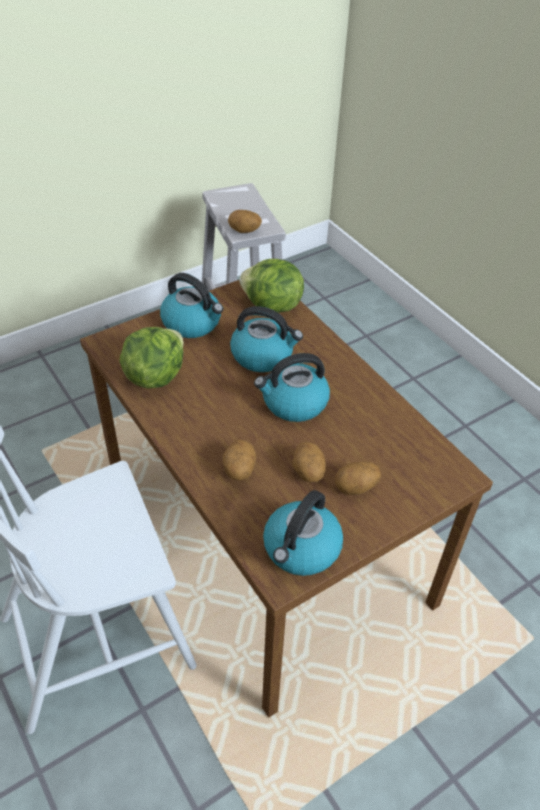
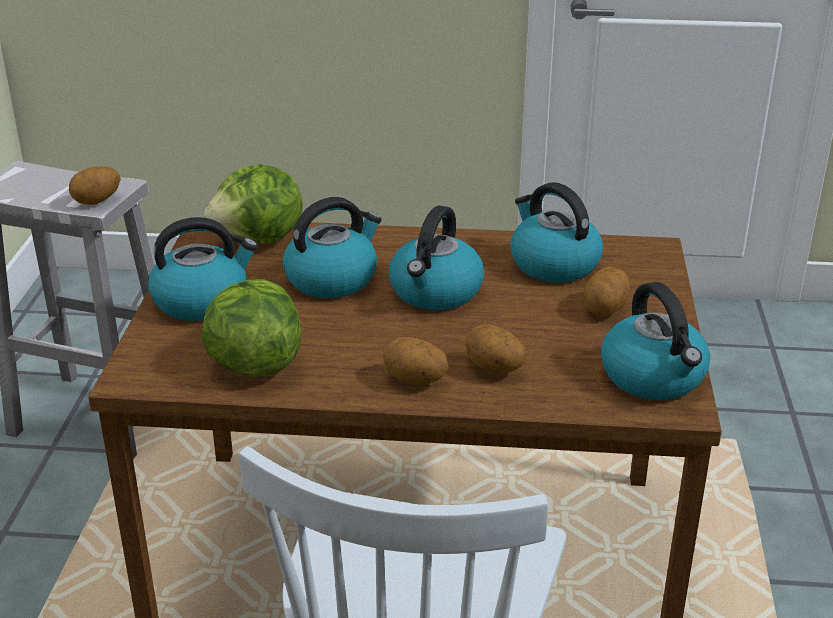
camera: 50 degrees left, 15 degrees down
potato [292,442,326,483] -> potato moved to [383,337,449,385]
none -> kettle [511,182,603,282]

